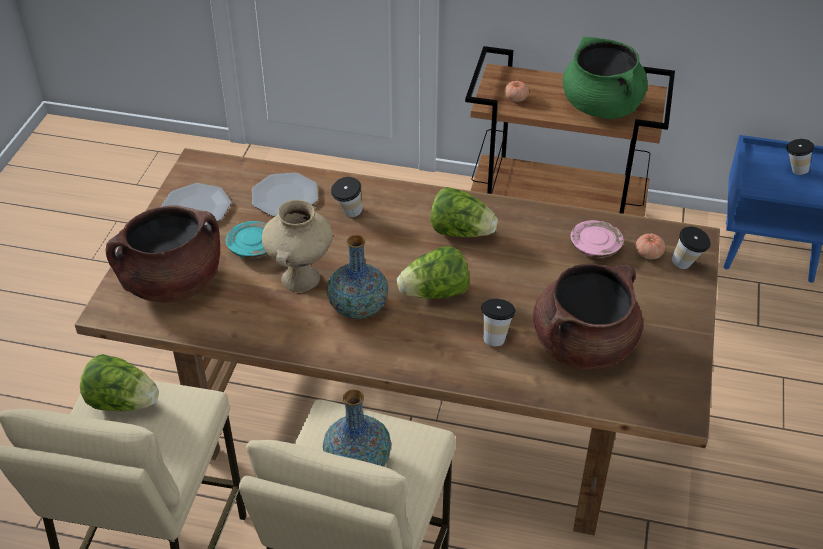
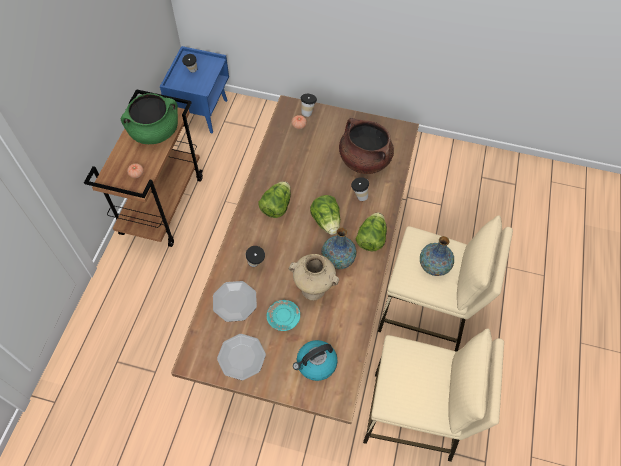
camera: 90 degrees left, 15 degrees up
lettuce [80,354,159,411] -> lettuce moved to [356,213,387,251]
brown cooking pot [105,205,220,303] -> kettle [293,340,338,381]
pink plate [570,220,624,258] -> none

